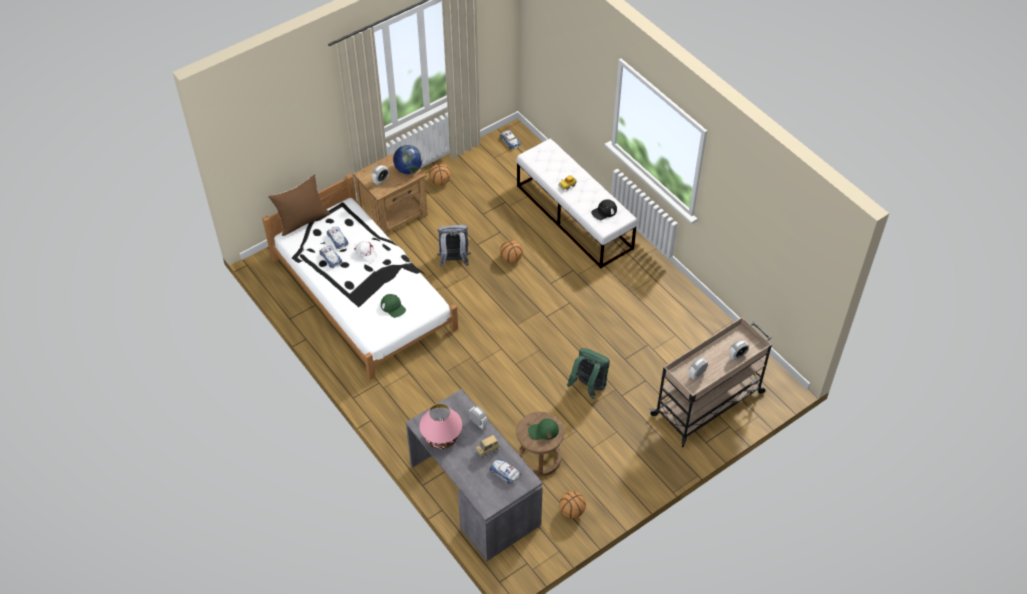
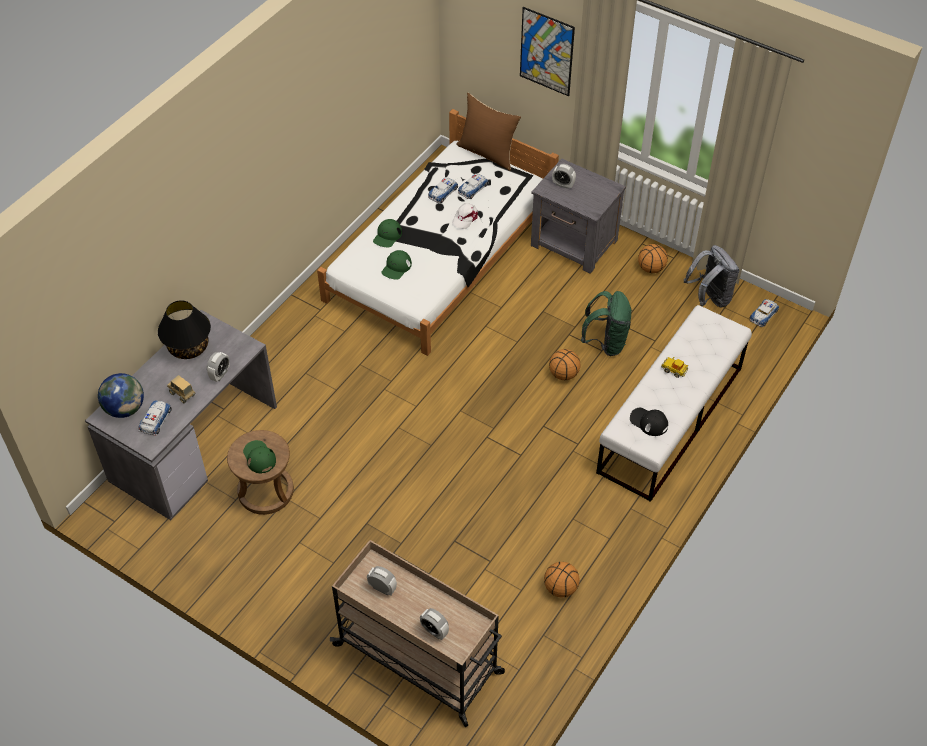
camera: 70 degrees right, 0 degrees up
brown nightstand [353,153,428,236] -> grey nightstand [531,159,626,274]
globe [393,145,422,174] -> globe moved to [98,373,144,418]
pink table lamp [419,403,462,449] -> black table lamp [158,300,211,359]
grey backpack [437,225,471,267] -> grey backpack moved to [684,245,740,308]
basketball [559,491,586,518] -> basketball moved to [544,562,580,597]
green backpack [567,348,610,399] -> green backpack moved to [581,291,632,356]
none -> green cap [373,219,402,248]
none -> picture [520,7,575,96]

